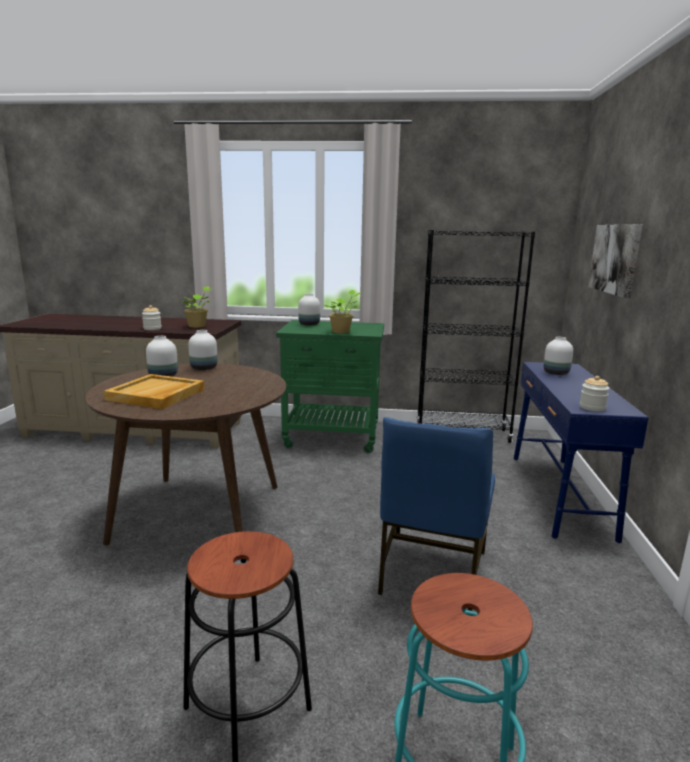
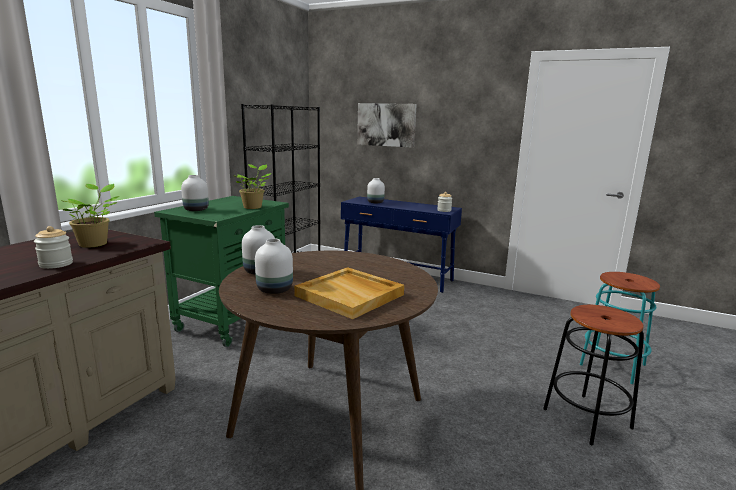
camera: 70 degrees left, 0 degrees up
blue chair [378,417,495,611] -> none

